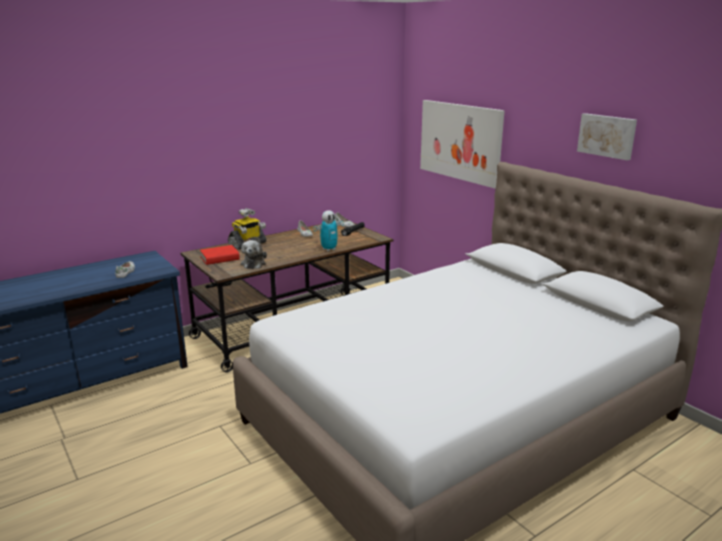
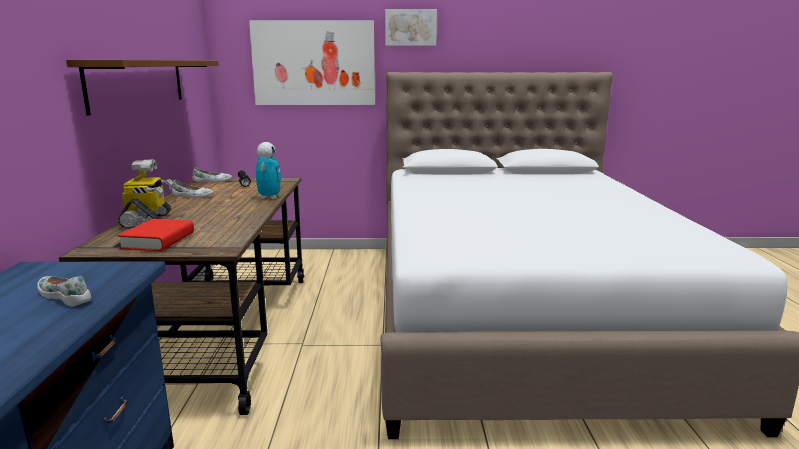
camera: 55 degrees left, 5 degrees down
plush toy [241,240,267,269] -> none
picture [577,113,637,160] -> picture moved to [385,9,437,46]
none -> brown shelf [66,60,219,115]

